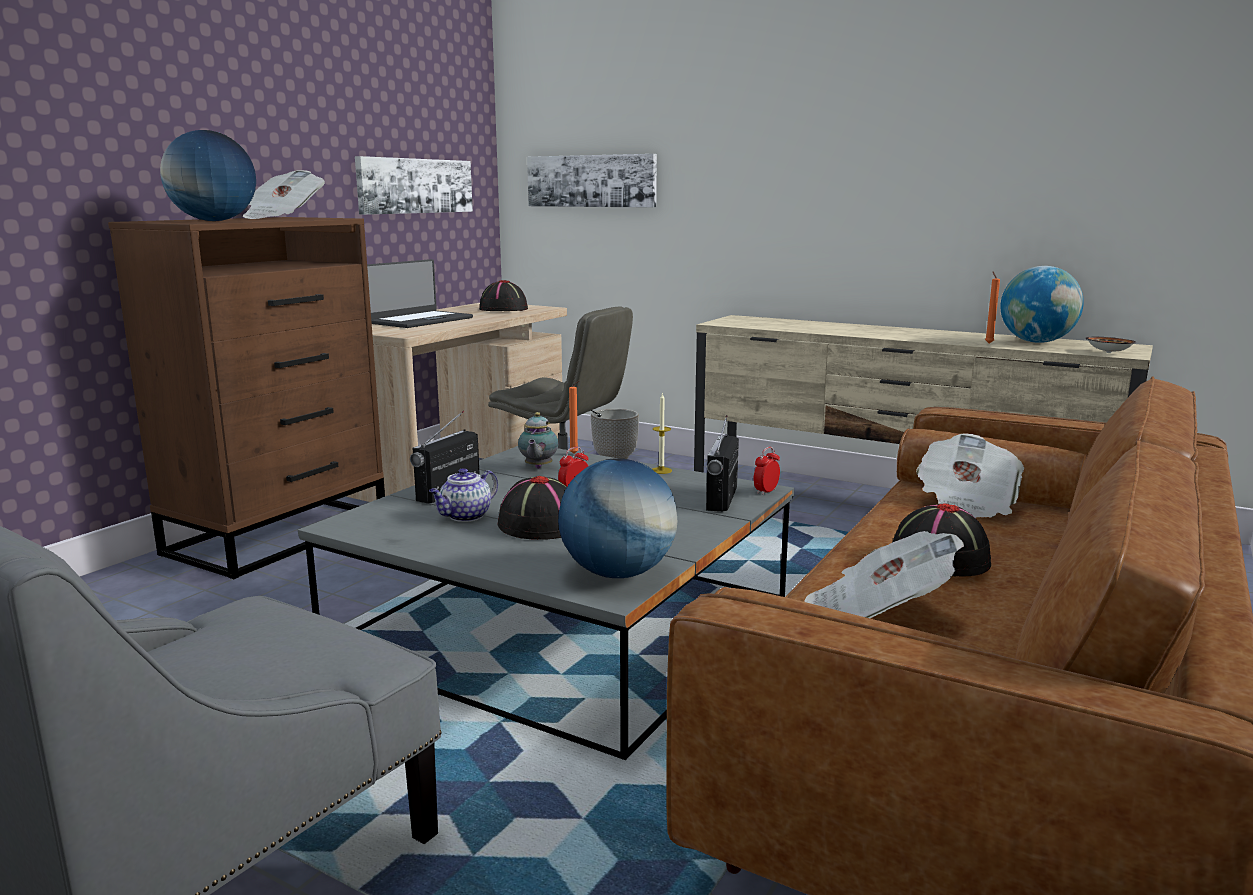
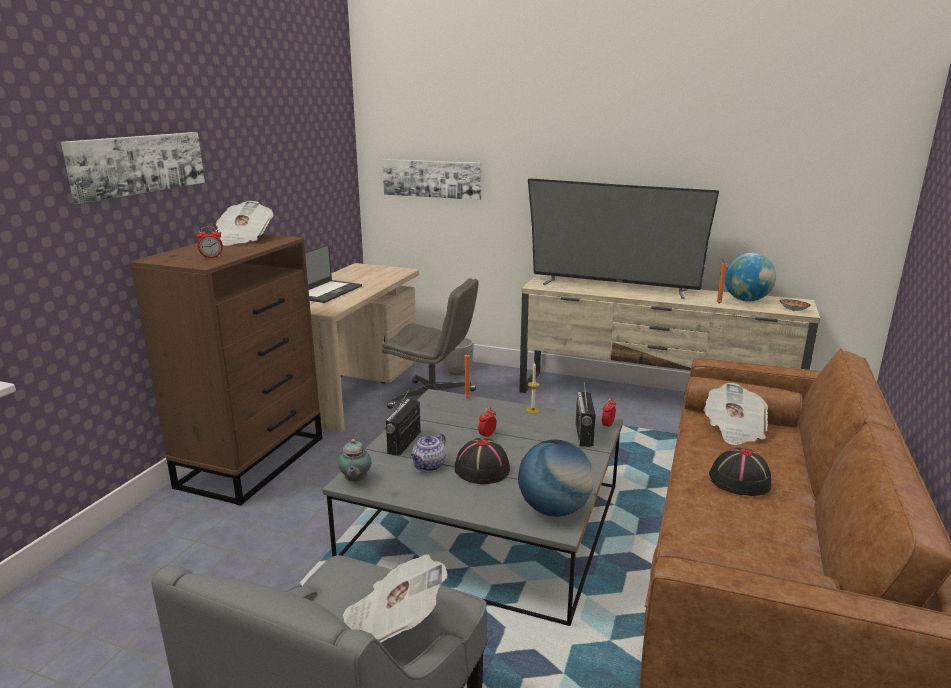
camera: 10 degrees left, 5 degrees up
globe [160,130,256,221] -> alarm clock [197,226,223,259]
picture [355,156,473,215] -> picture moved to [61,132,205,204]
black hat [479,280,528,311] -> none
teapot [518,412,558,469] -> teapot moved to [338,439,371,482]
newspaper [804,531,964,618] -> newspaper moved to [343,555,447,642]
none -> television [528,178,719,299]

